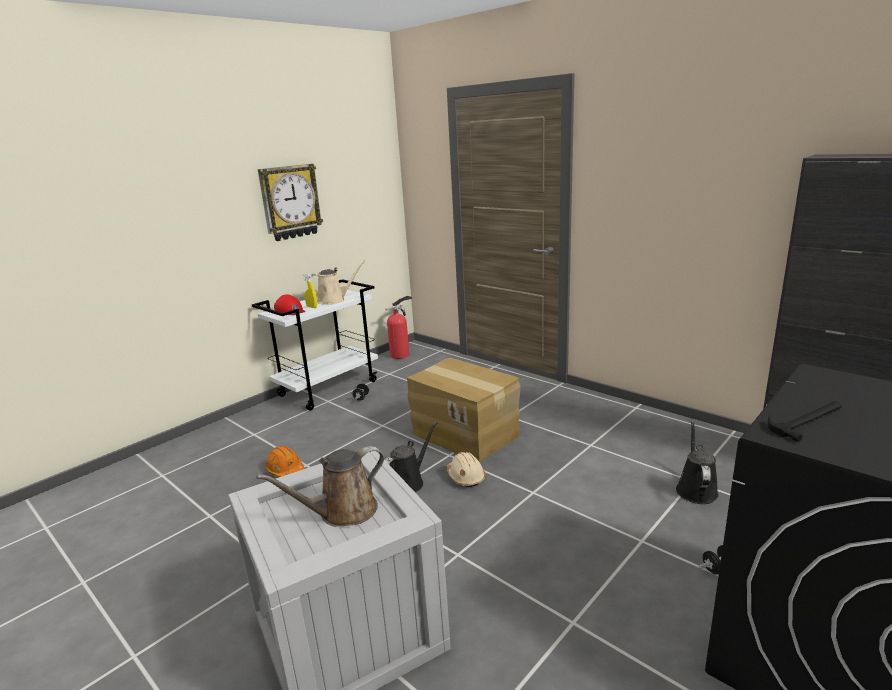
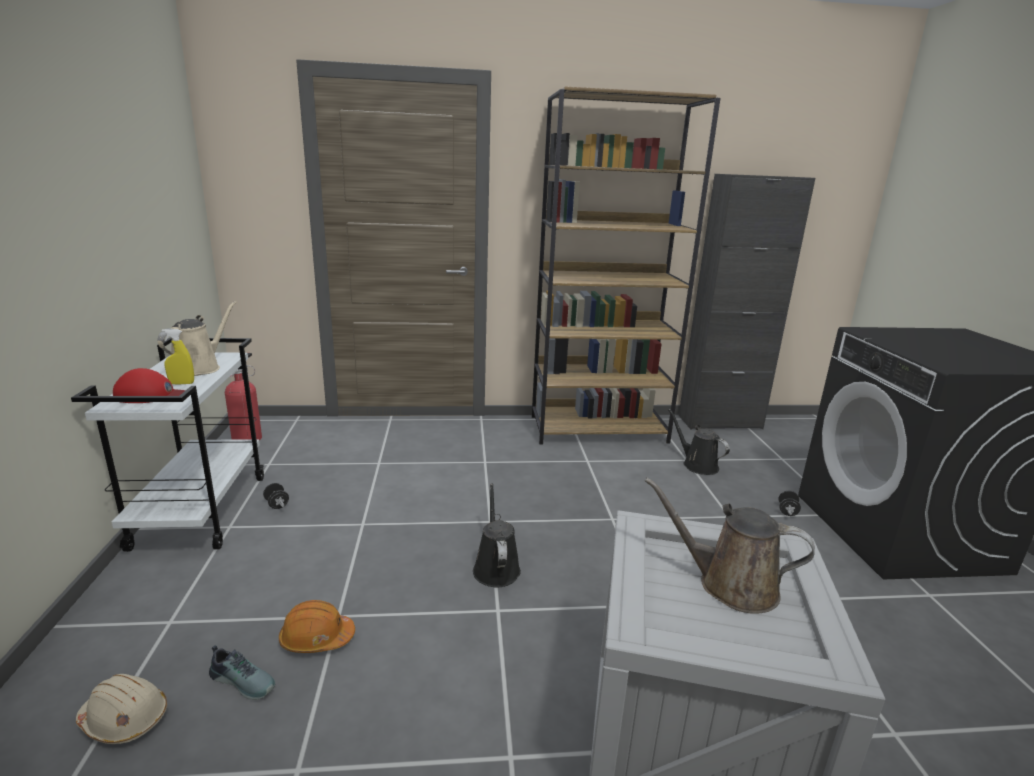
camera: 50 degrees left, 0 degrees up
brown watering can [256,446,384,527] -> brown watering can turned 105 degrees clockwise [645,478,815,614]
wall clock [258,164,323,241] -> none
cardboard box [407,358,521,462] -> none
beige hard hat [447,452,485,487] -> beige hard hat moved to [76,674,167,744]
hammer [767,401,842,442] -> none
none -> shoe [209,645,275,700]
none -> brown bookcase [532,86,721,444]

